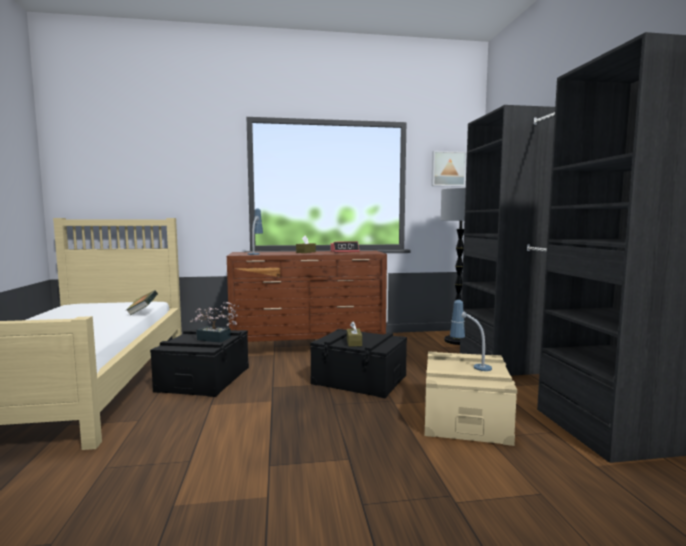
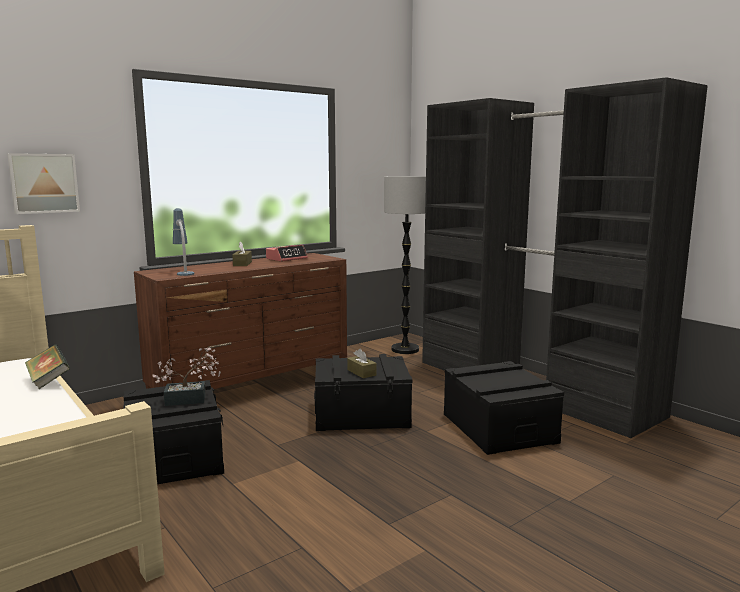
camera: 30 degrees left, 5 degrees up
beige storage box [425,351,517,446] -> black storage box [444,361,564,455]
picture [431,151,467,187] -> picture moved to [7,153,80,214]
table lamp [450,300,492,371] -> none

